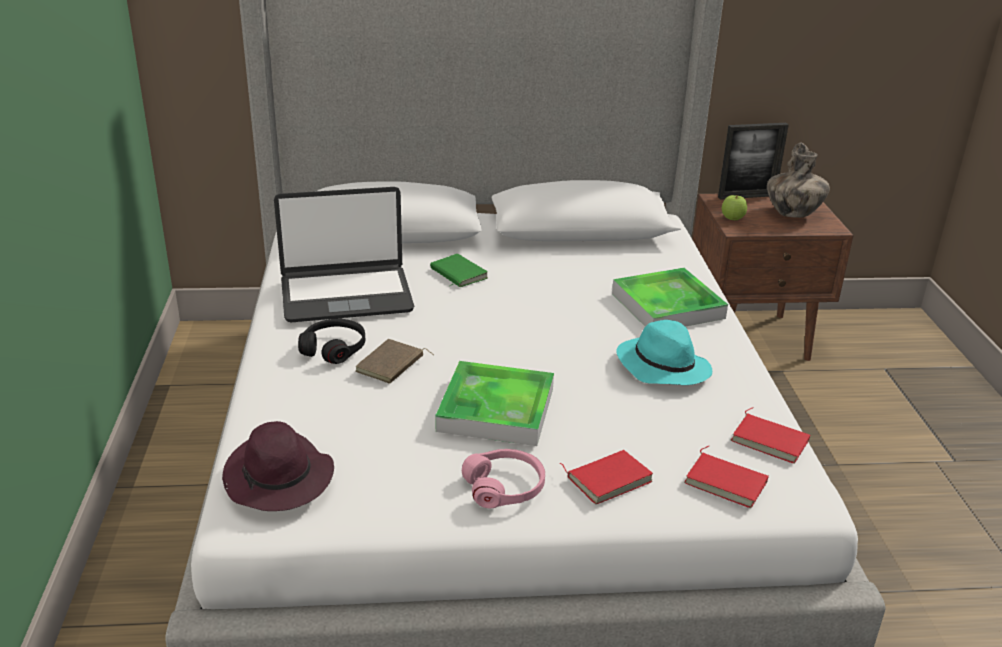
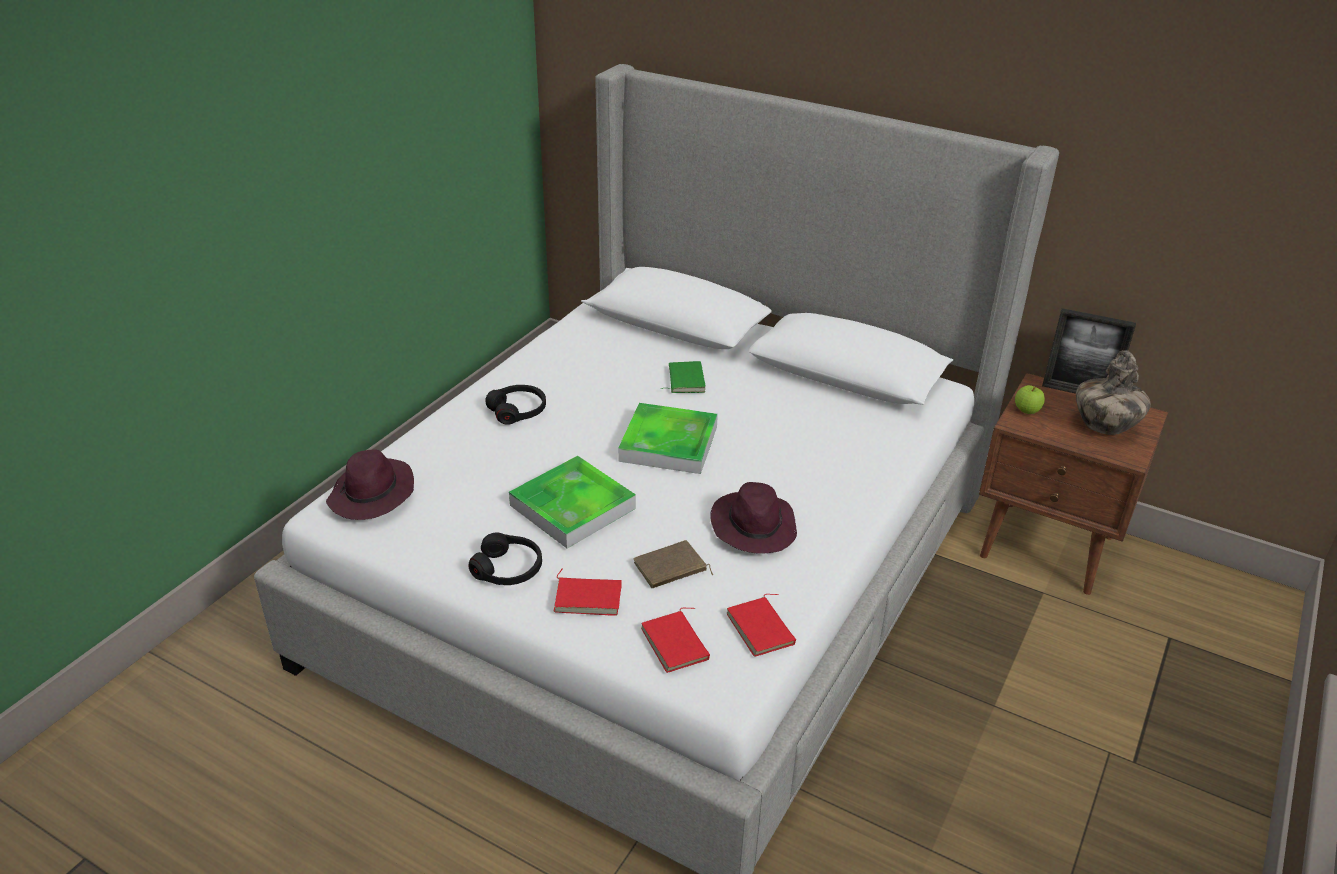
camera: 35 degrees right, 5 degrees up
laptop [274,187,414,322] -> none
brown book [356,339,434,384] -> brown book moved to [633,540,713,588]
pink headphones [462,449,545,508] -> black headphones [468,532,542,585]
tray [612,268,728,327] -> tray moved to [618,403,718,474]
turquoise hat [616,320,712,385] -> purple hat [710,482,797,554]

